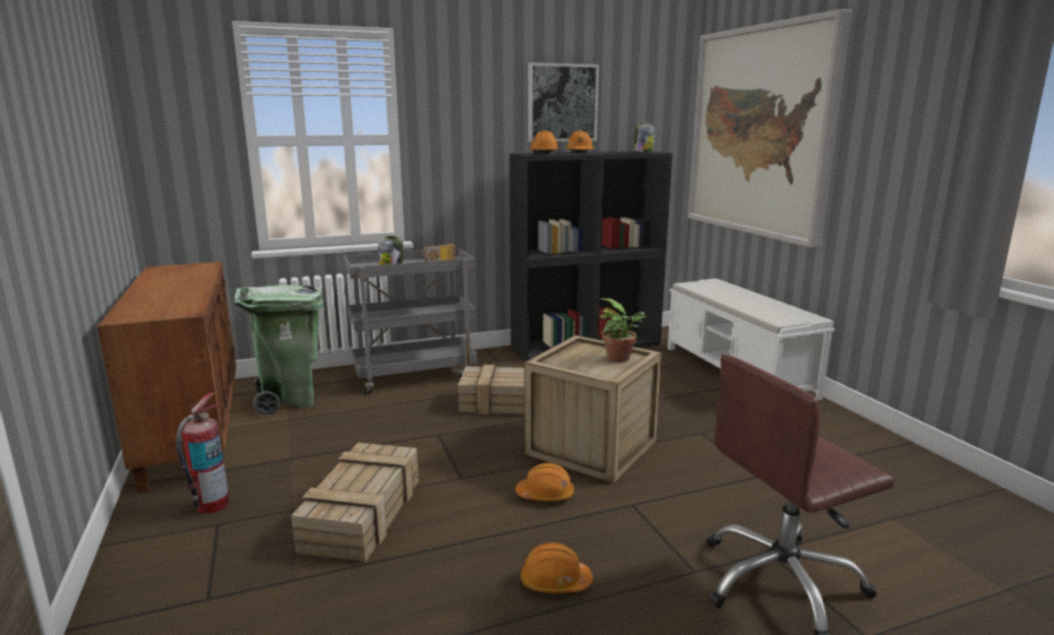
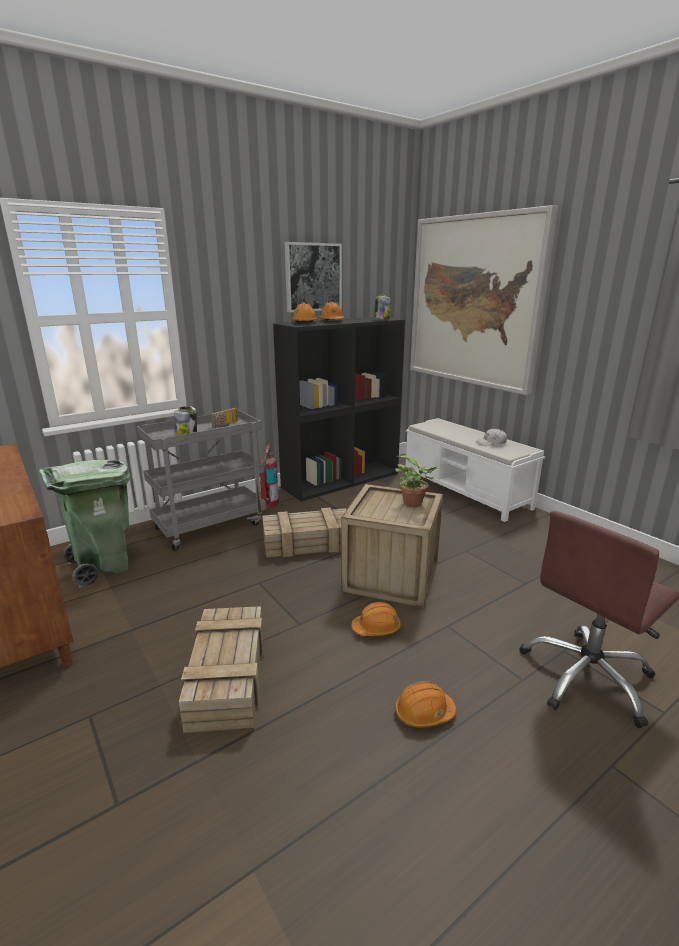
camera: 15 degrees left, 5 degrees up
fire extinguisher [176,392,229,513] -> fire extinguisher moved to [259,443,279,507]
none -> white cap [476,428,507,446]

